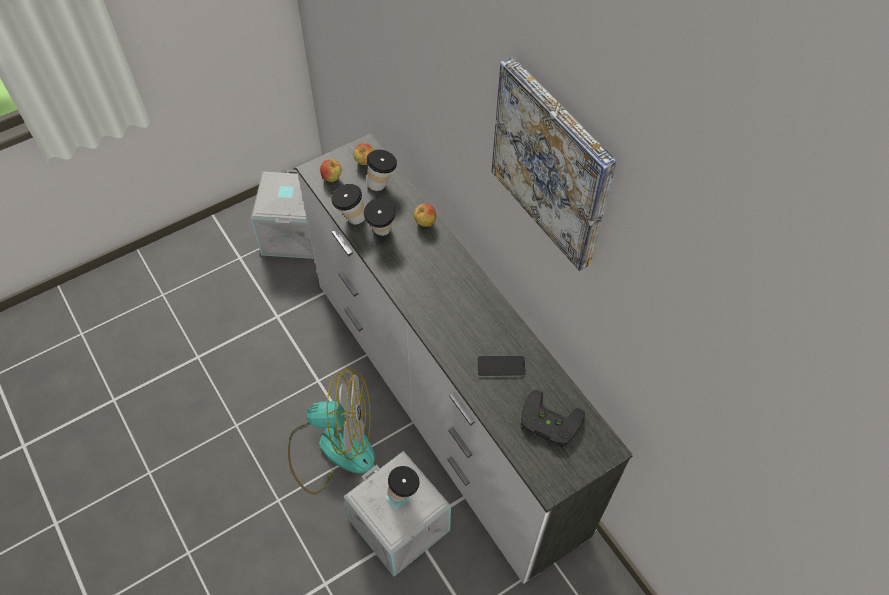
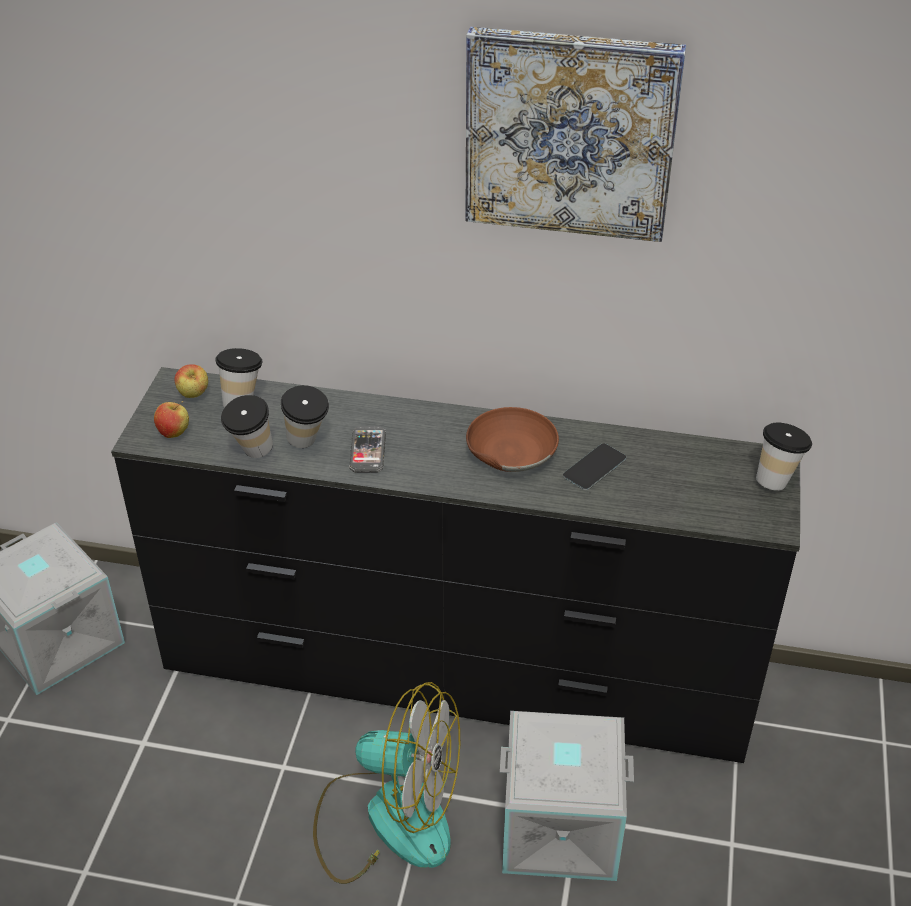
camera: 45 degrees left, 15 degrees down
fan [288,368,375,495] -> fan turned 60 degrees clockwise [313,682,460,884]
white dresser [296,133,633,584] -> black dresser [111,367,800,763]
cup [387,466,419,502] -> cup moved to [756,423,812,491]
apple [414,204,436,227] -> none
black game controller [521,390,585,448] -> none
none -> phone [349,426,386,473]
none -> brown bowl [466,407,559,472]

